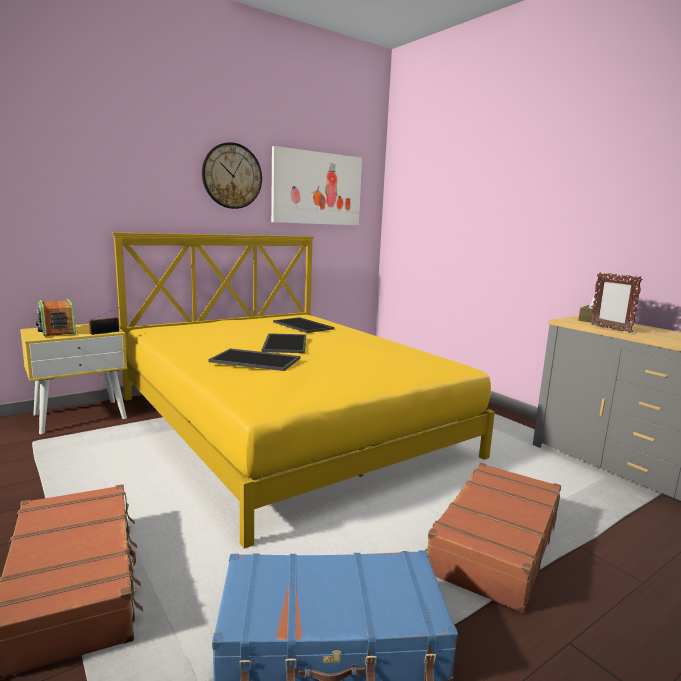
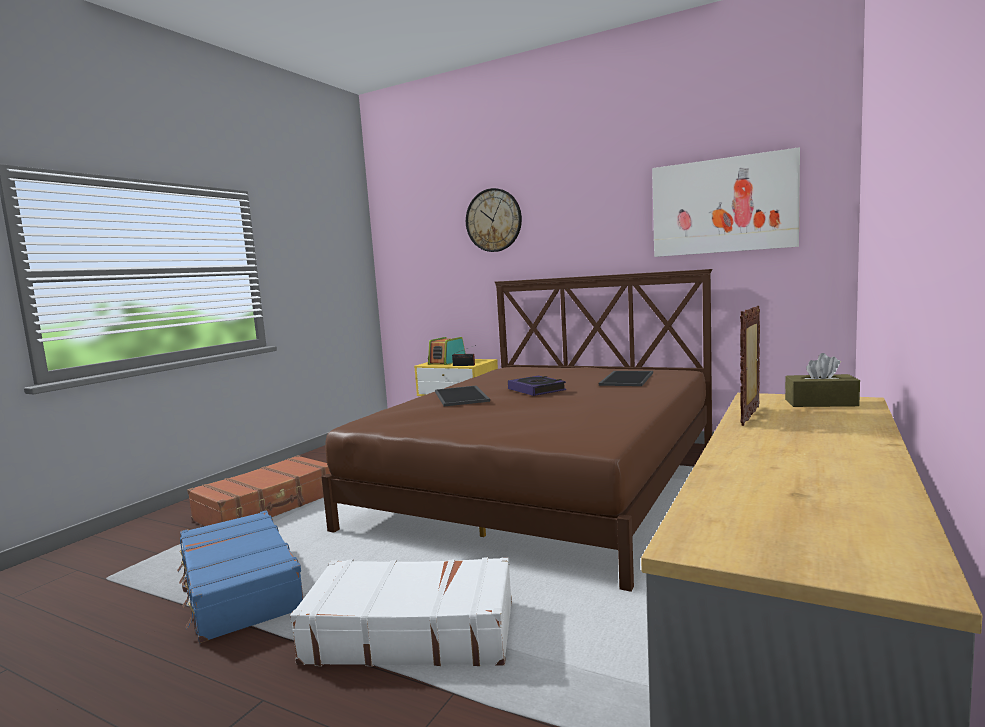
camera: 65 degrees right, 5 degrees down
yellow bed [112,232,495,549] -> brown bed [322,269,712,592]
wall clock [202,142,262,209] -> wall clock moved to [466,188,522,252]
tray [261,333,306,353] -> book [508,376,566,396]
brown suitcase [426,463,561,613] -> white suitcase [290,557,512,667]

